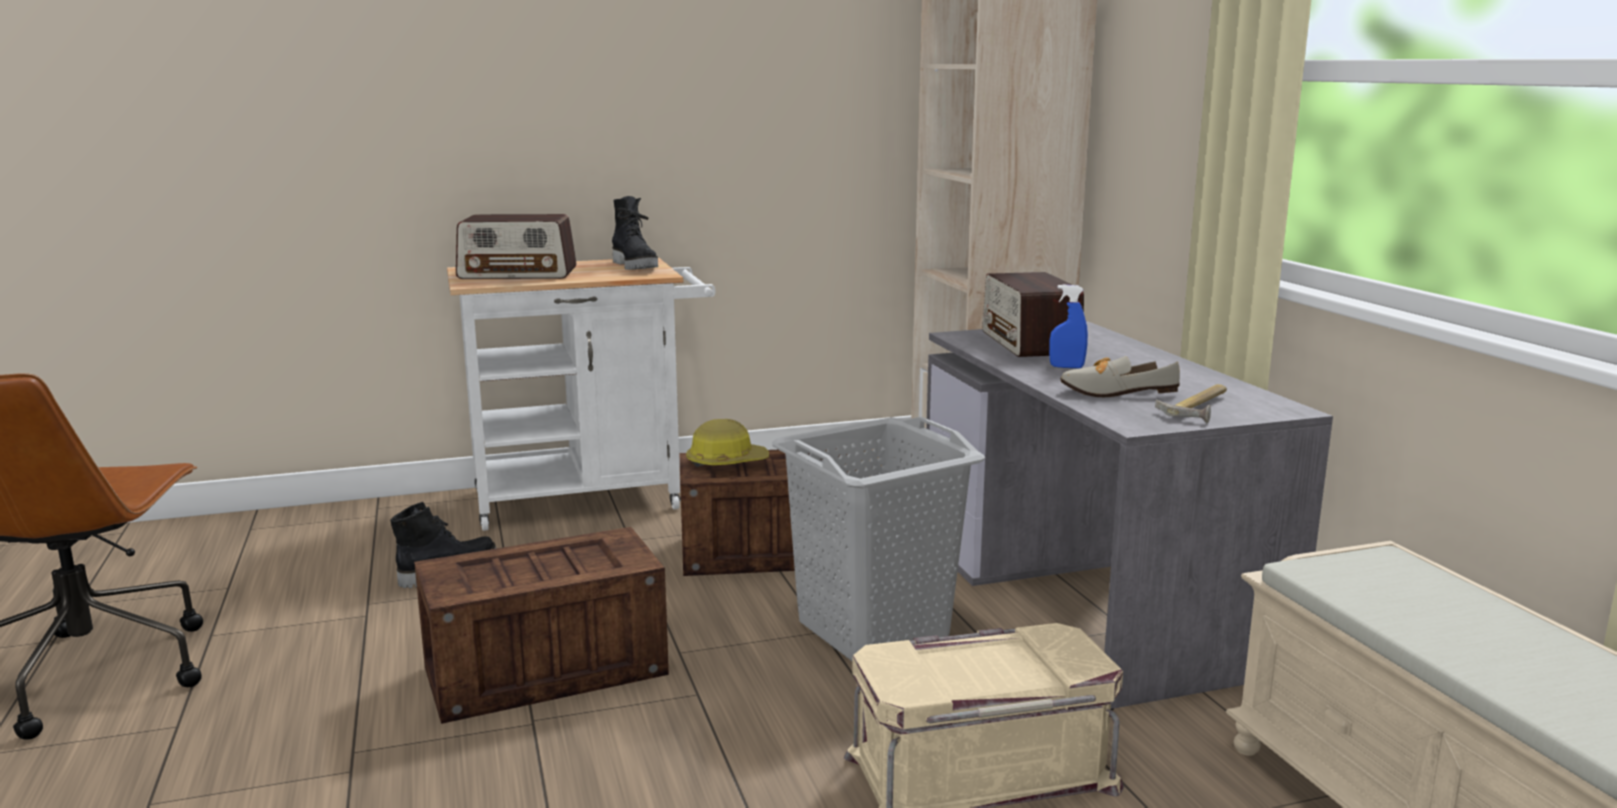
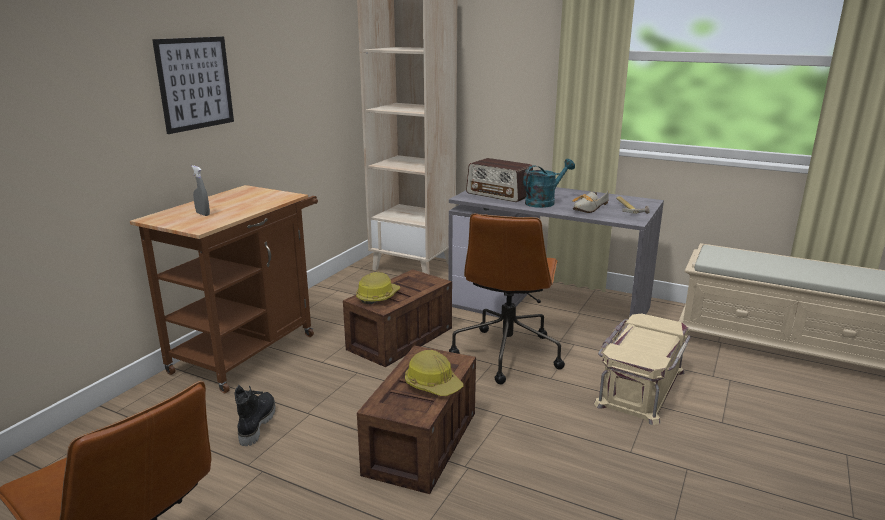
camera: 45 degrees left, 5 degrees up
white cart [447,257,715,531] -> brown cart [130,185,318,393]
radio [456,214,577,279] -> grey spray bottle [191,165,210,216]
black boot [612,196,658,270] -> none
grey laundry basket [772,417,985,661] -> brown office chair [449,214,565,384]
blue spray bottle [1049,284,1088,368] -> turquoise watering can [523,159,575,208]
none -> picture [152,37,234,134]
none -> hard hat [405,350,464,396]

